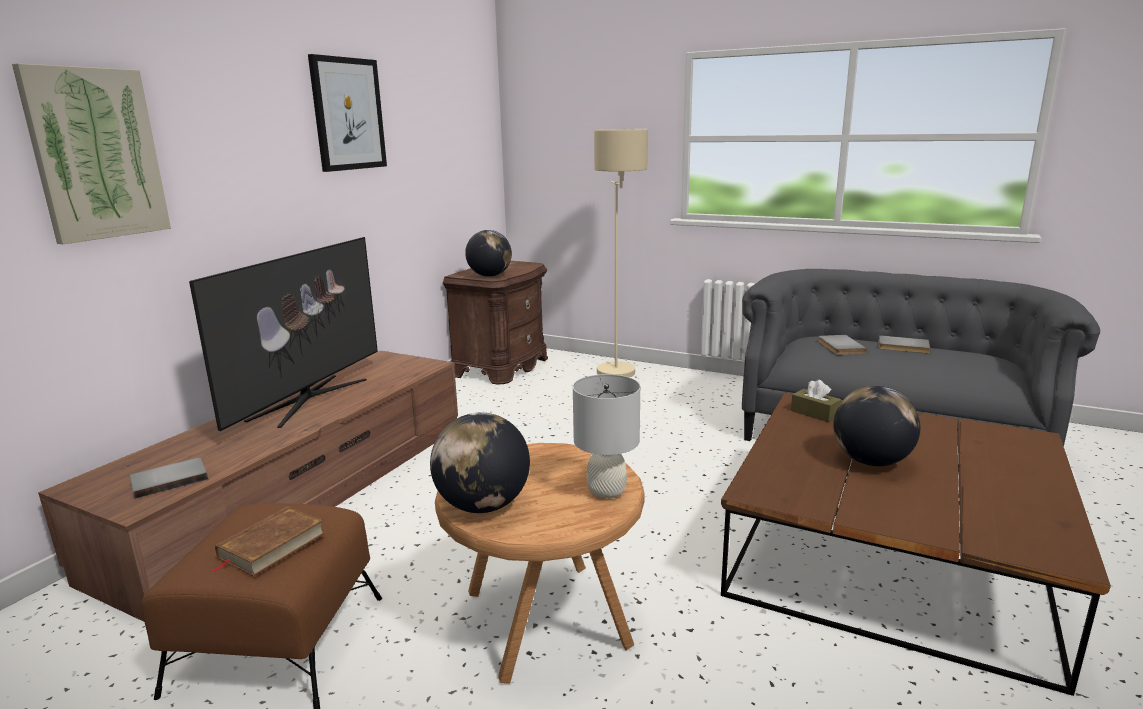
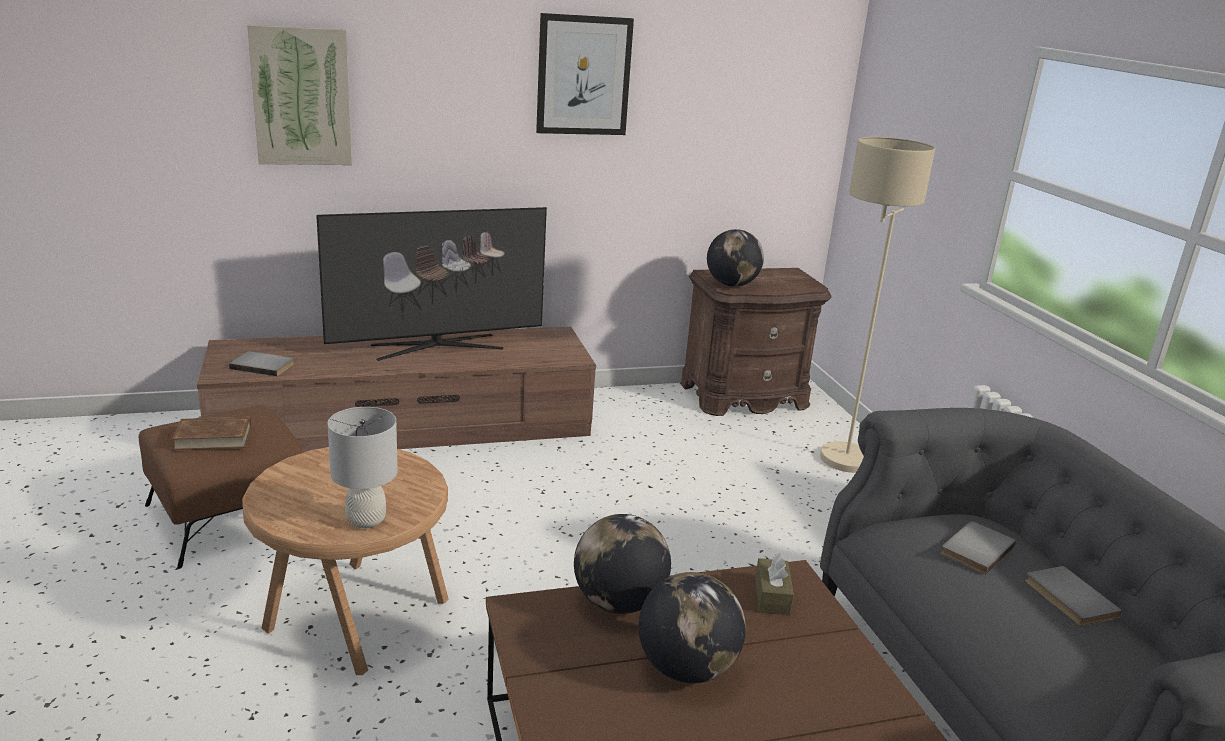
camera: 45 degrees right, 5 degrees up
globe [430,413,530,513] -> globe moved to [574,514,671,614]

